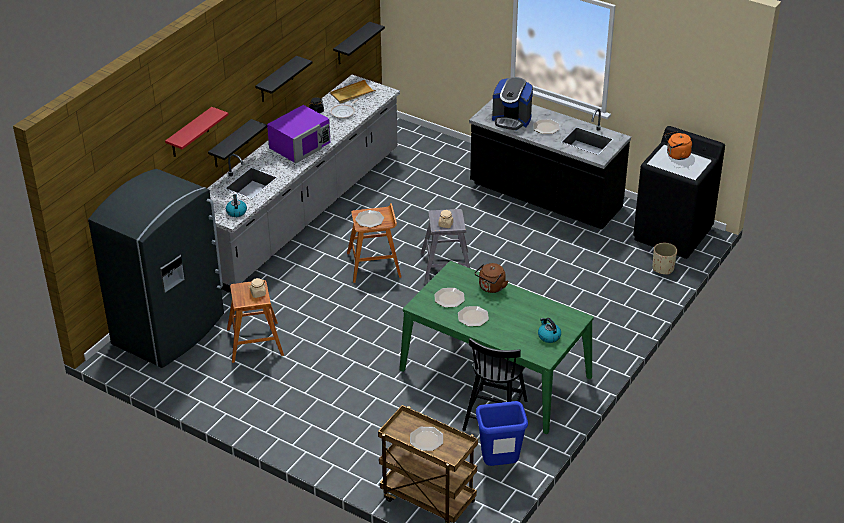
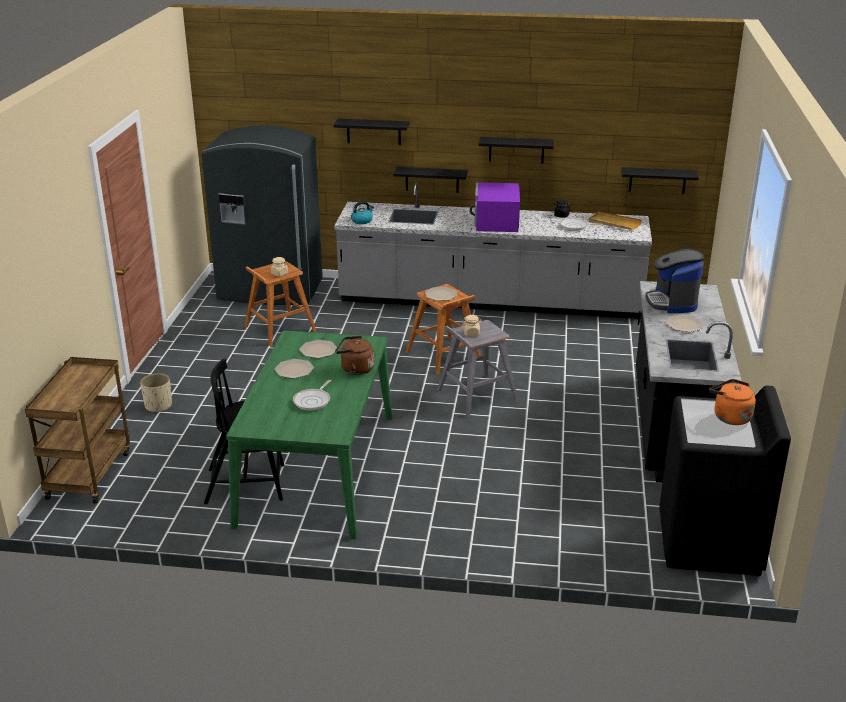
camera: 65 degrees right, 10 degrees down
red shelf [165,107,229,157] -> black shelf [333,119,410,145]
purple microwave [267,105,330,163] -> purple microwave turned 75 degrees clockwise [470,182,520,232]
plate [410,427,443,451] -> none
blue trash can [476,401,528,466] -> none
kettle [538,318,561,343] -> none
beige planter [653,243,677,275] -> beige planter moved to [140,373,172,412]
none -> frying pan [293,380,331,411]

